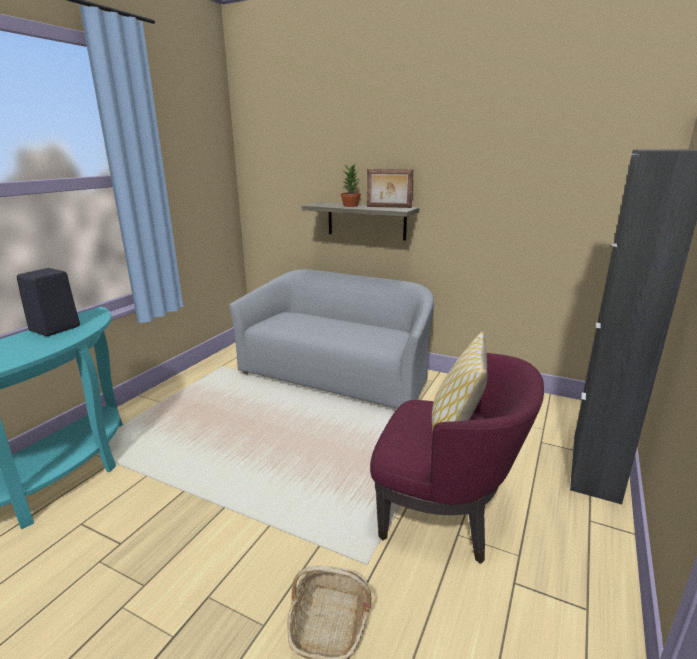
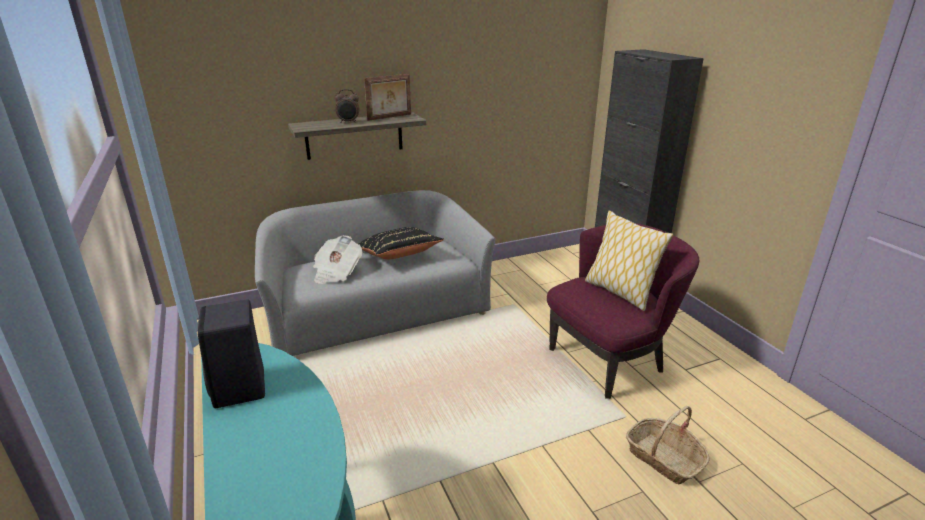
camera: 50 degrees left, 5 degrees up
potted plant [341,163,361,207] -> alarm clock [335,89,359,123]
none -> newspaper [313,235,362,284]
none -> black pillow [357,227,444,260]

